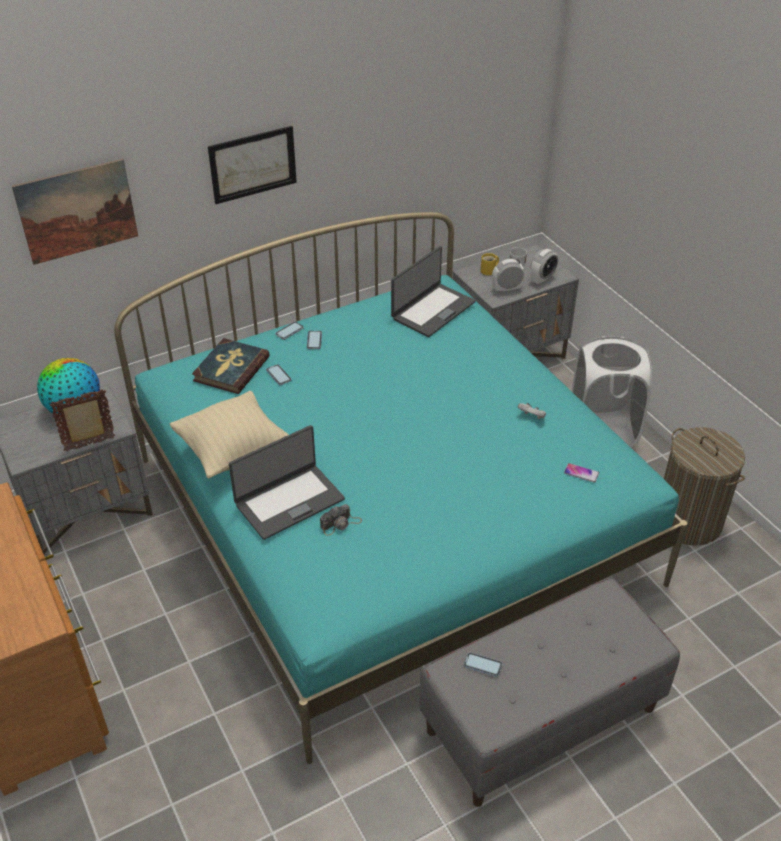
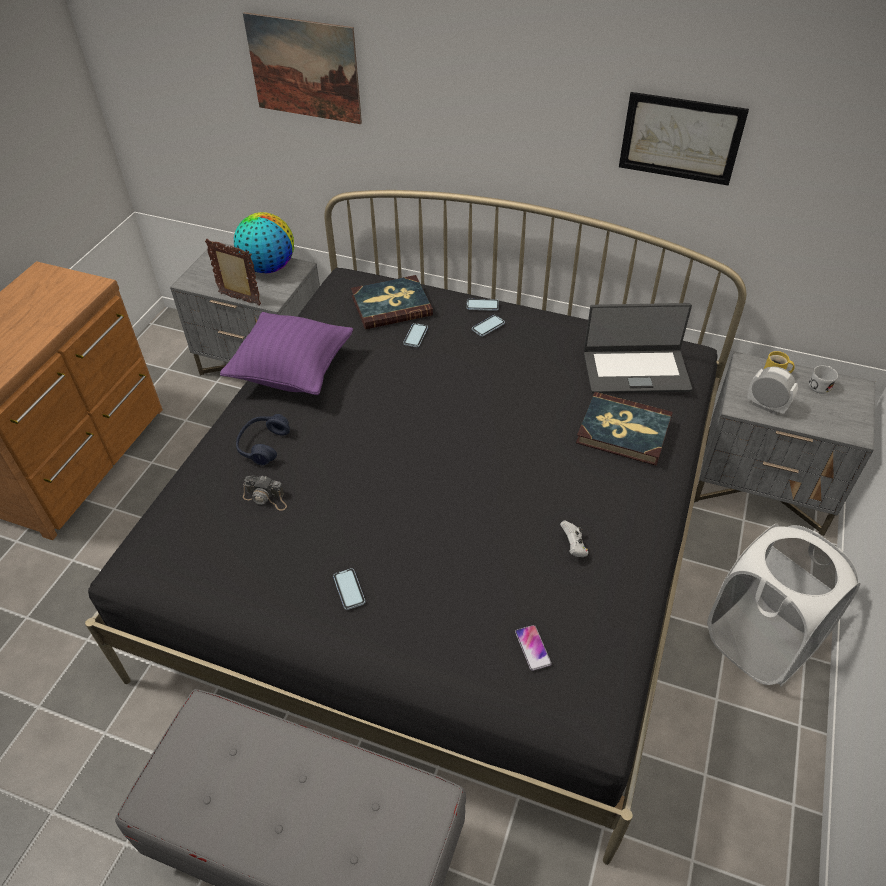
camera: 50 degrees right, 5 degrees up
turquoise bed [114,212,688,764] -> black bed [85,190,746,865]
beige pillow [170,391,289,478] -> purple pillow [220,312,353,395]
picture [208,126,297,204] -> picture moved to [619,92,749,186]
laptop [229,425,345,540] -> blue headphones [236,414,290,465]
phone [464,652,502,677] -> phone moved to [333,568,365,610]
alarm clock [530,249,558,285] -> none
laundry basket [664,427,745,546] -> none
none -> book [576,392,673,466]

